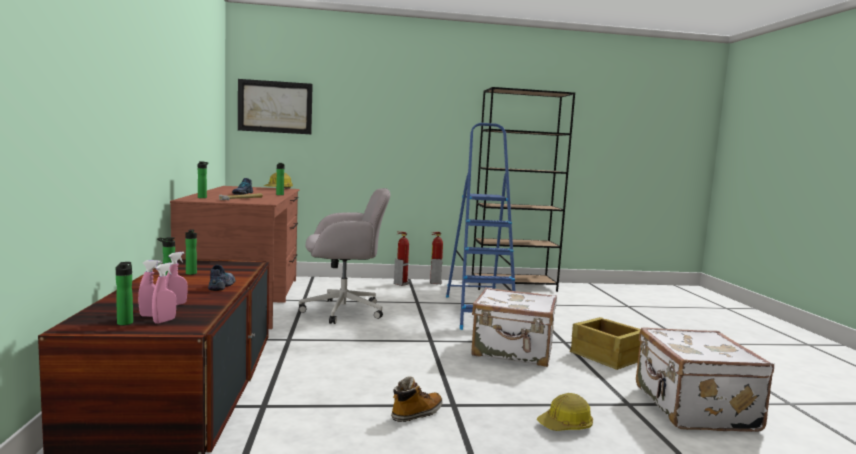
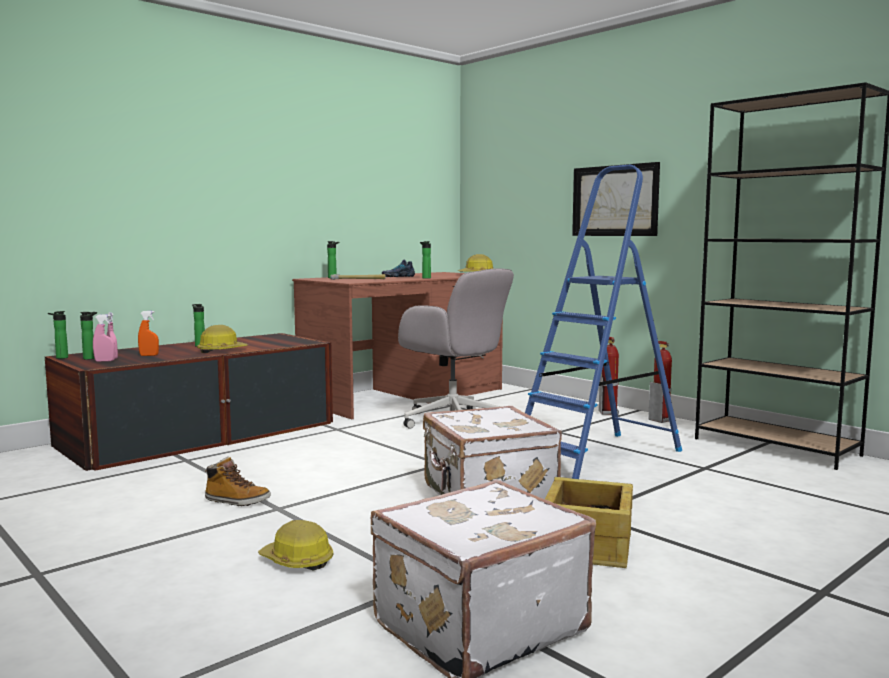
camera: 55 degrees right, 0 degrees up
pink spray bottle [166,252,188,305] -> orange spray bottle [138,311,159,356]
bottle [185,229,197,275] -> bottle moved to [48,311,68,359]
shoe [208,265,236,291] -> hard hat [197,325,248,353]
picture [238,79,313,134] -> picture moved to [572,162,660,236]

